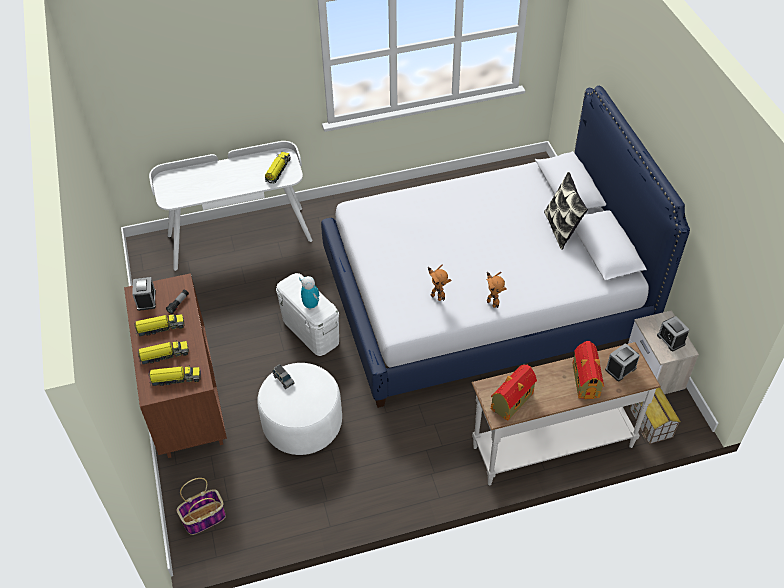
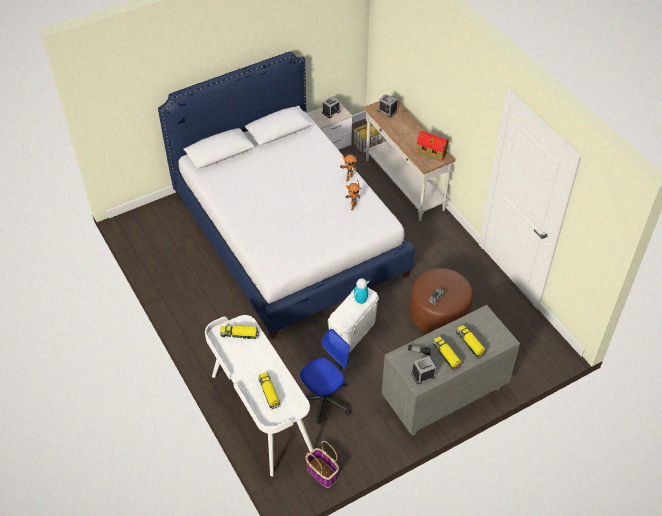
camera: 105 degrees left, 0 degrees up
brown dresser [124,273,227,458] -> grey dresser [382,305,520,436]
toy truck [149,365,201,386] -> toy truck moved to [258,372,280,409]
basket [177,478,226,535] -> basket moved to [305,441,339,488]
white ottoman [257,363,342,455] -> brown ottoman [410,268,473,334]
pillow [544,172,588,250] -> none
toy house [572,341,604,399] -> none
none -> office chair [300,329,351,424]

